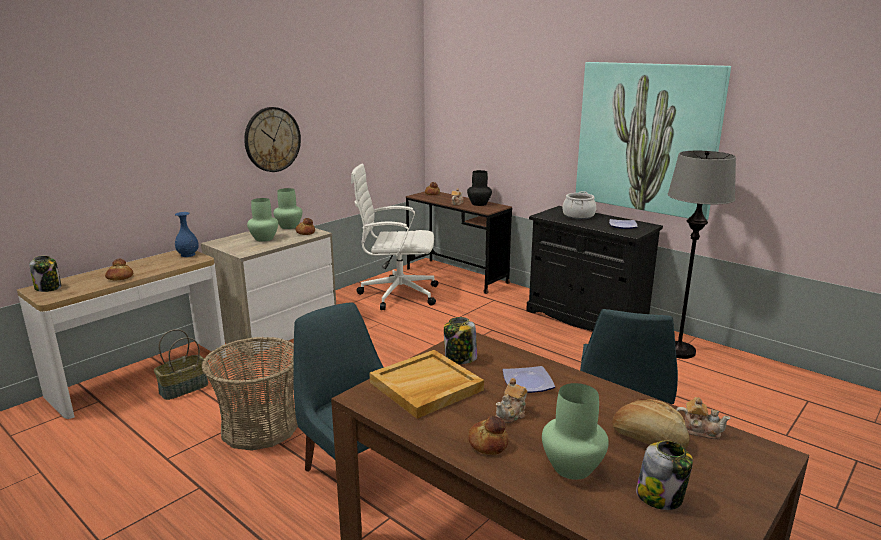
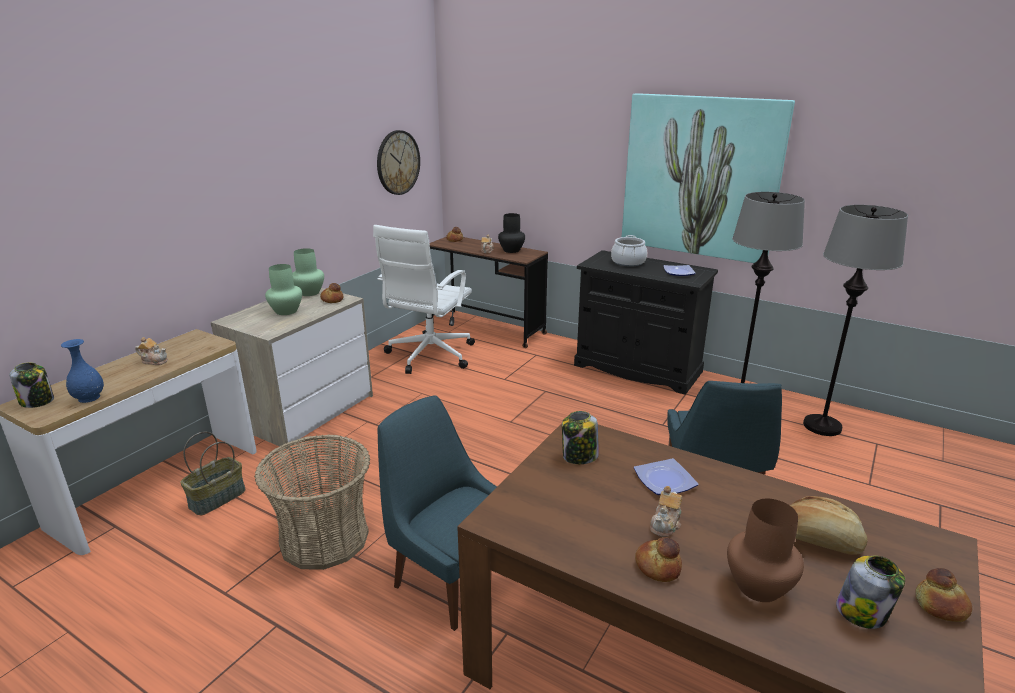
camera: 10 degrees left, 5 degrees up
bread [105,259,133,281] -> bread moved to [916,568,972,622]
blue vase [175,212,199,257] -> blue vase moved to [61,339,104,403]
wall clock [244,107,301,172] -> wall clock moved to [377,130,420,195]
white office chair [351,163,438,310] -> white office chair turned 60 degrees counterclockwise [373,225,475,374]
beige tray [370,350,484,419] -> none
green vase [542,383,609,480] -> brown vase [727,499,804,602]
teapot [676,397,731,439] -> teapot moved to [135,337,168,365]
none -> grey floor lamp [803,205,908,436]

